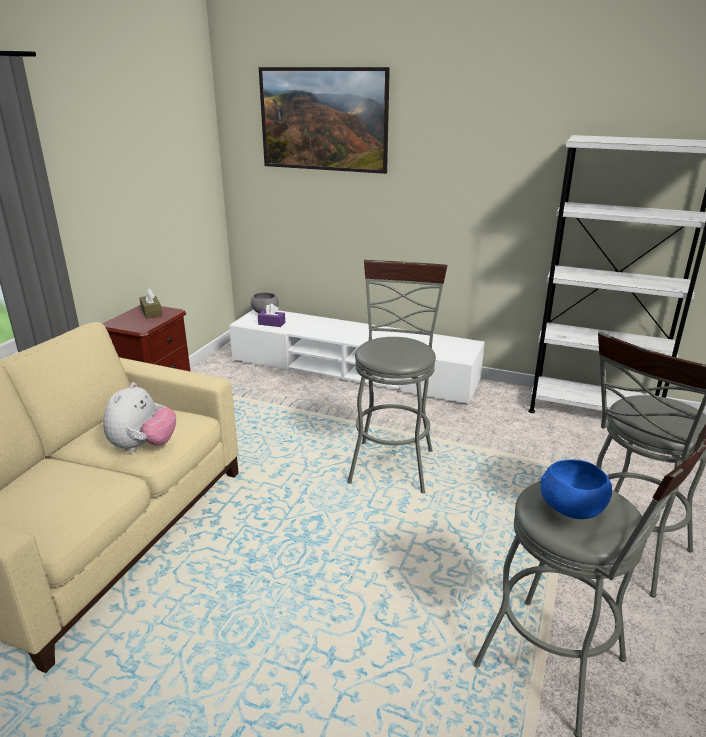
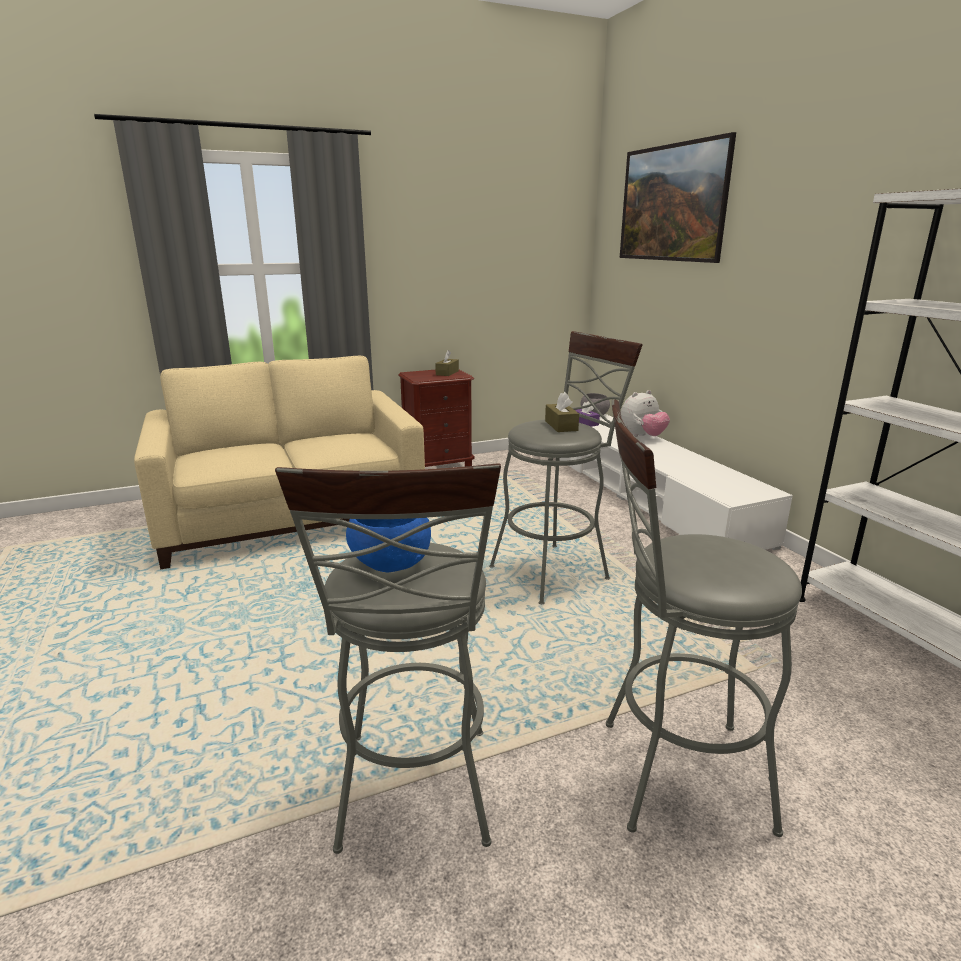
camera: 45 degrees right, 5 degrees down
plush toy [103,382,176,452] -> plush toy moved to [621,390,670,437]
none -> brown tissue box [545,392,579,432]

